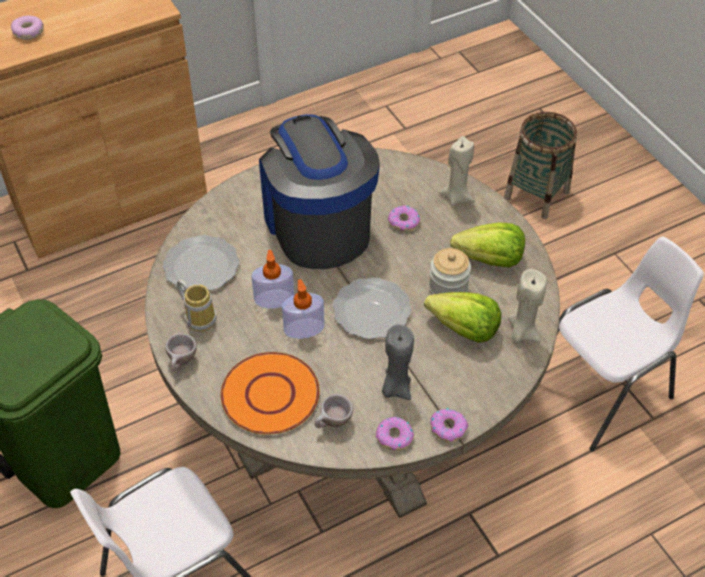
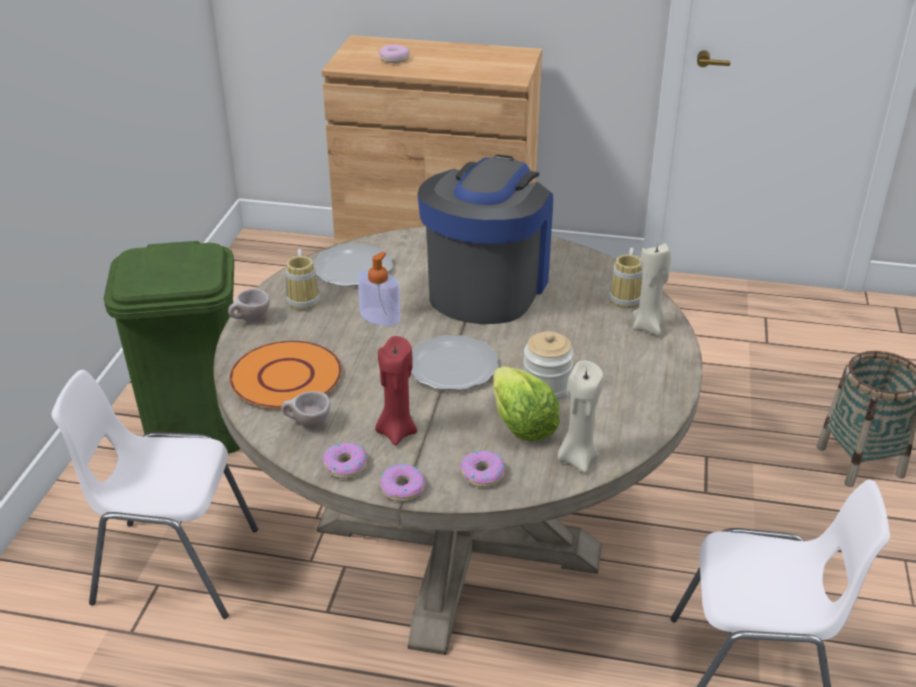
camera: 40 degrees right, 15 degrees down
soap dispenser [282,279,325,339] -> none
grey candle [382,324,414,400] -> red candle [375,336,417,445]
donut [388,205,420,232] -> donut moved to [460,451,505,487]
lettuce [450,222,525,268] -> none
none -> mug [609,248,643,308]

